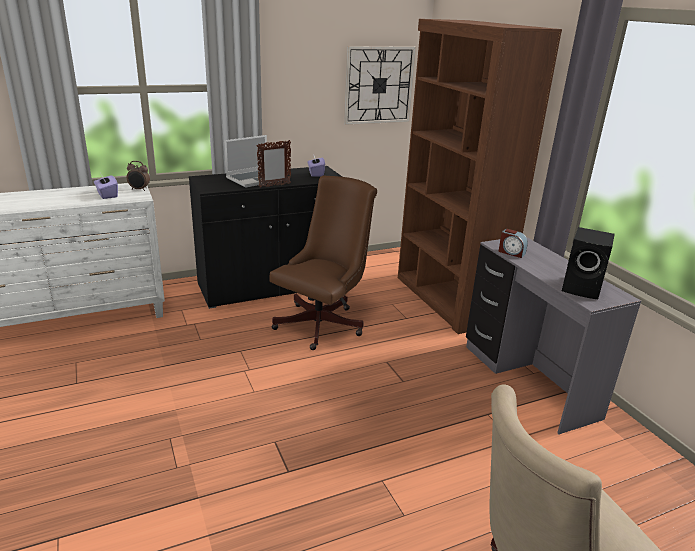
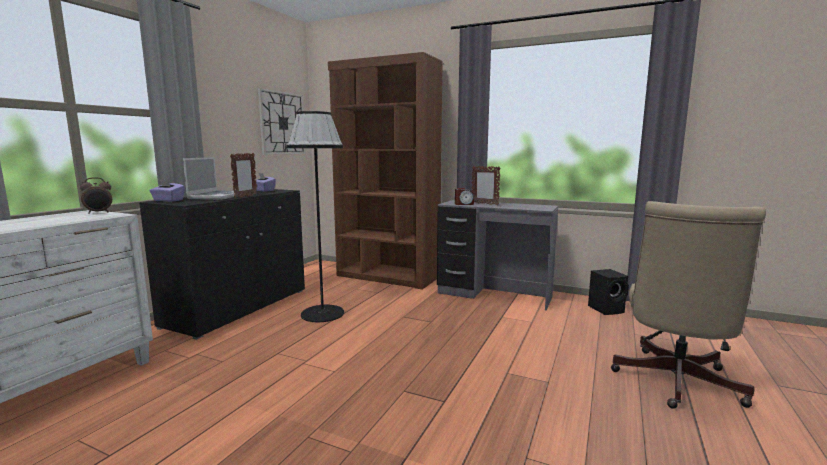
camera: 40 degrees left, 15 degrees down
purple tissue box [94,174,118,199] -> purple tissue box moved to [149,179,185,202]
brown office chair [270,176,377,350] -> black floor lamp [287,111,344,322]
black speaker [562,227,615,299] -> black speaker moved to [588,269,629,315]
none -> picture frame [472,166,500,205]

